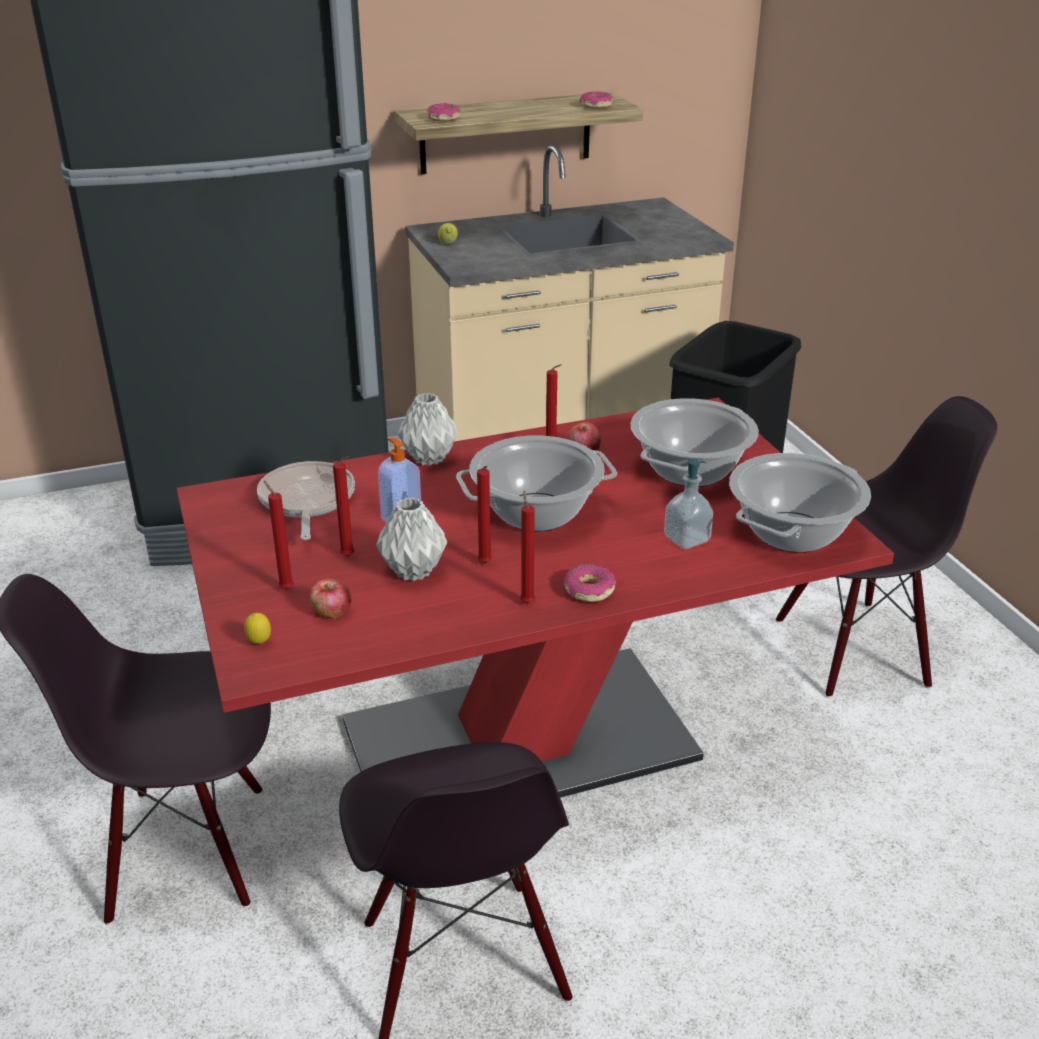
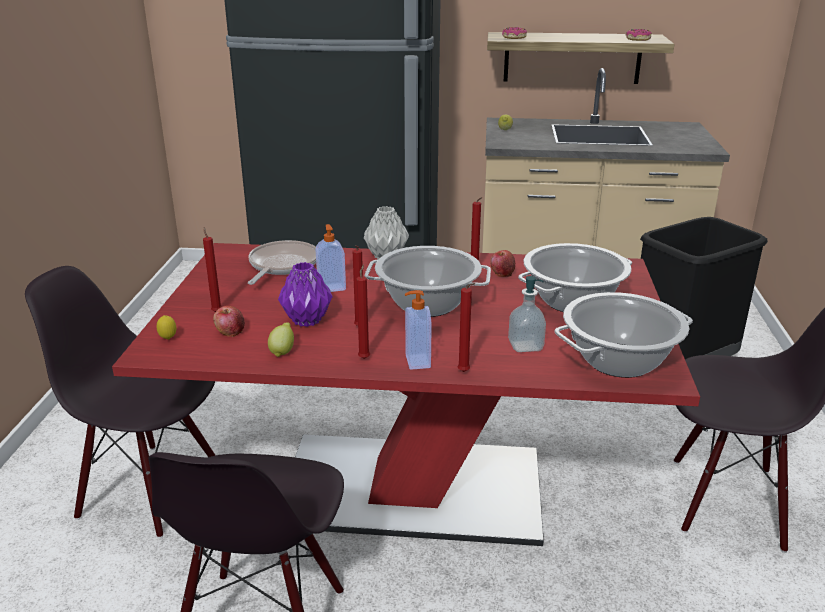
camera: 25 degrees right, 5 degrees down
red candle [333,456,354,556] -> red candle moved to [457,283,475,372]
grey vase [376,497,447,581] -> purple vase [278,262,333,327]
donut [563,564,616,602] -> soap dispenser [405,290,432,370]
none -> lemon [268,322,294,357]

